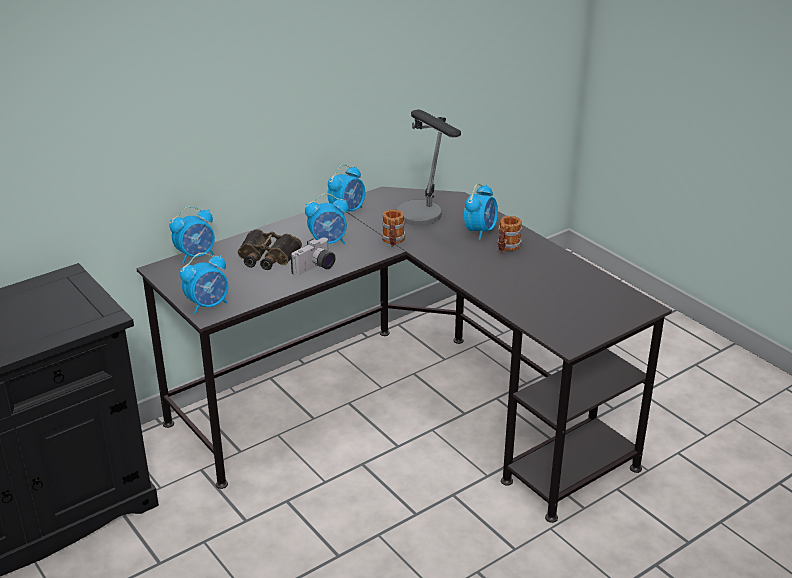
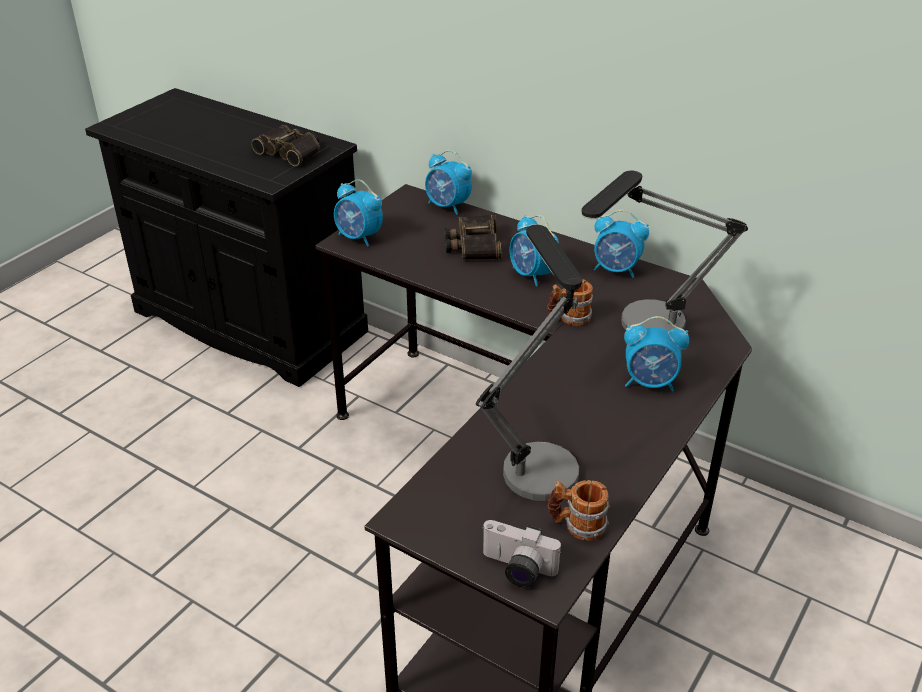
camera: 70 degrees right, 5 degrees up
camera [290,237,336,276] -> camera moved to [481,520,561,588]
mug [497,216,523,252] -> mug moved to [547,480,610,541]
none -> binoculars [251,125,320,166]
none -> table lamp [476,225,583,501]

